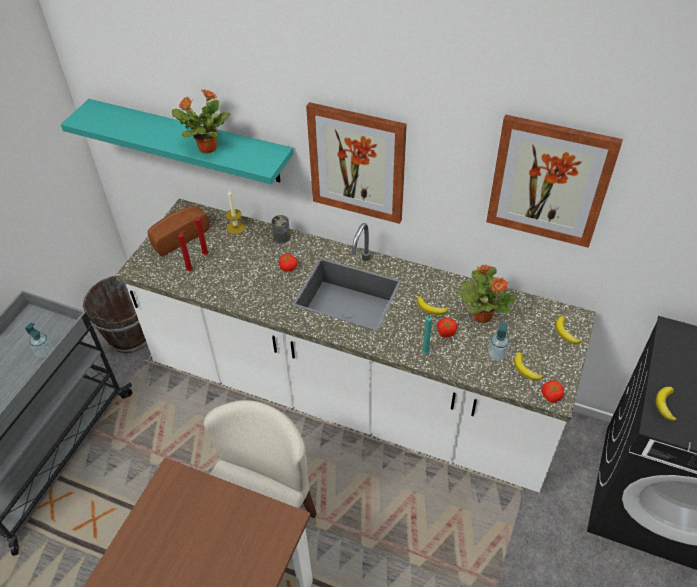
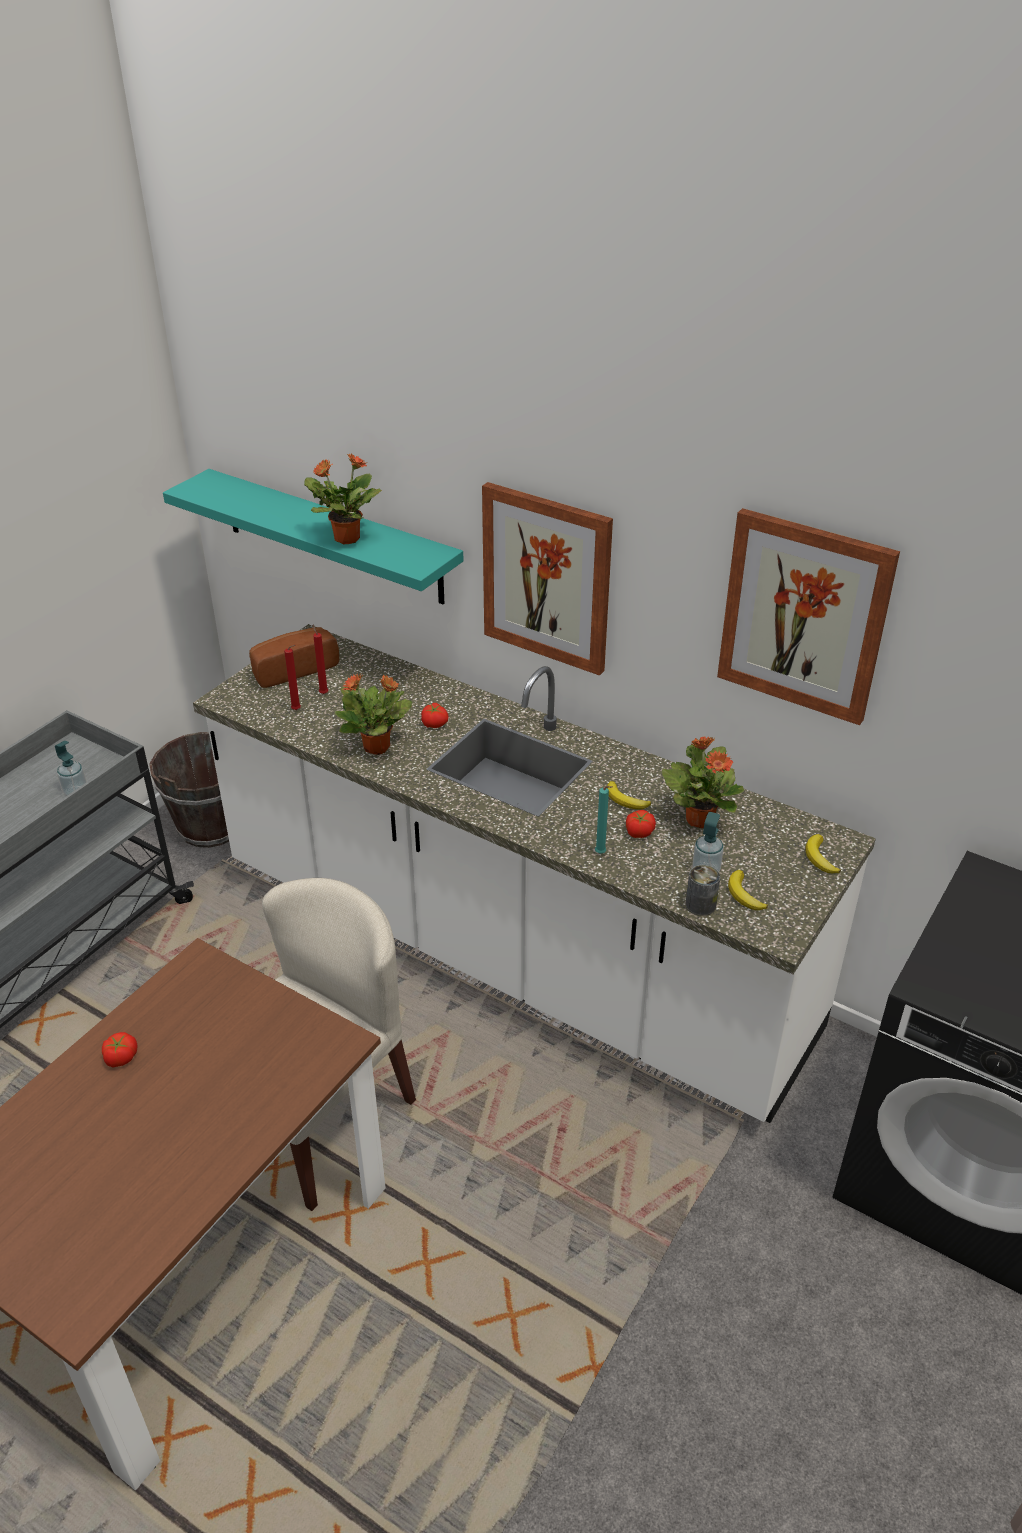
camera: 10 degrees right, 10 degrees down
candle [226,190,245,234] -> none
can [271,215,290,243] -> can moved to [686,865,720,916]
tomato [541,380,564,403] -> tomato moved to [102,1032,137,1067]
banana [656,387,677,421] -> none
none -> potted plant [335,673,412,755]

